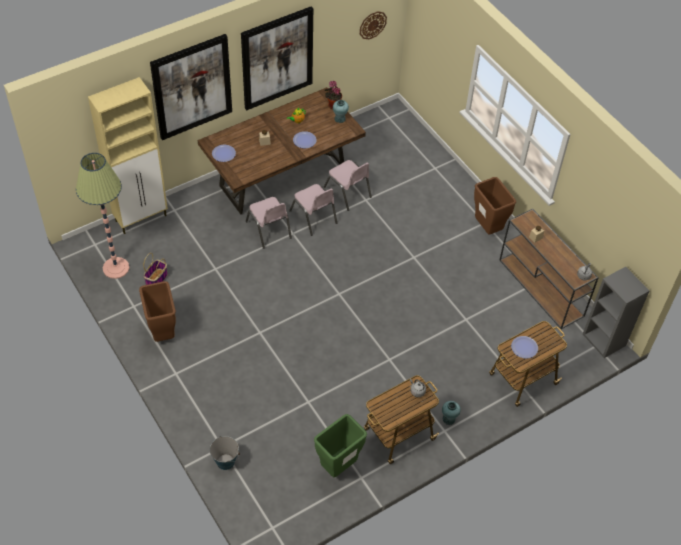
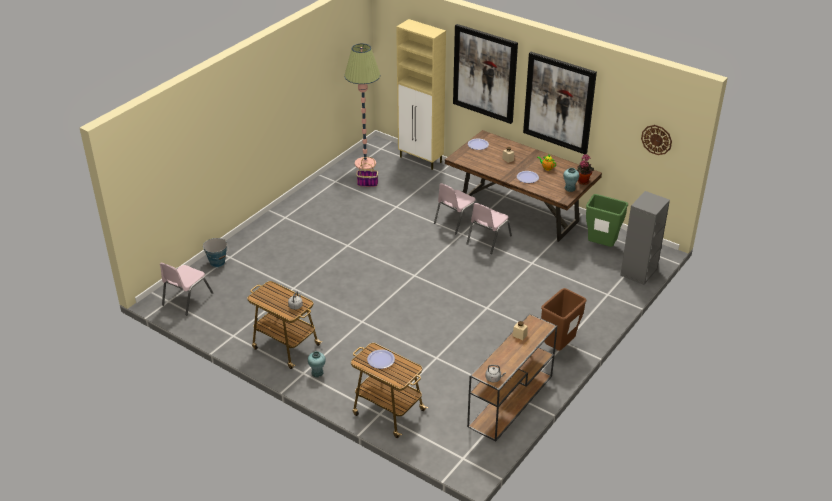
camera: 70 degrees right, 15 degrees down
brown trash can [139,281,176,342] -> none
green trash can [314,414,367,477] -> green trash can moved to [586,194,628,247]
pink chair [324,160,372,211] -> pink chair moved to [160,263,213,316]
grey bookcase [583,267,649,358] -> grey bookcase moved to [620,191,670,285]

